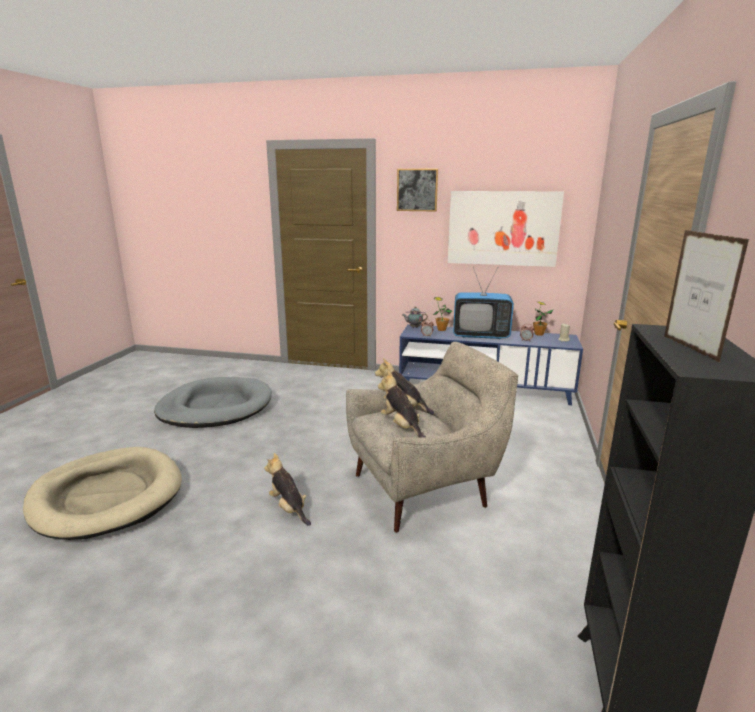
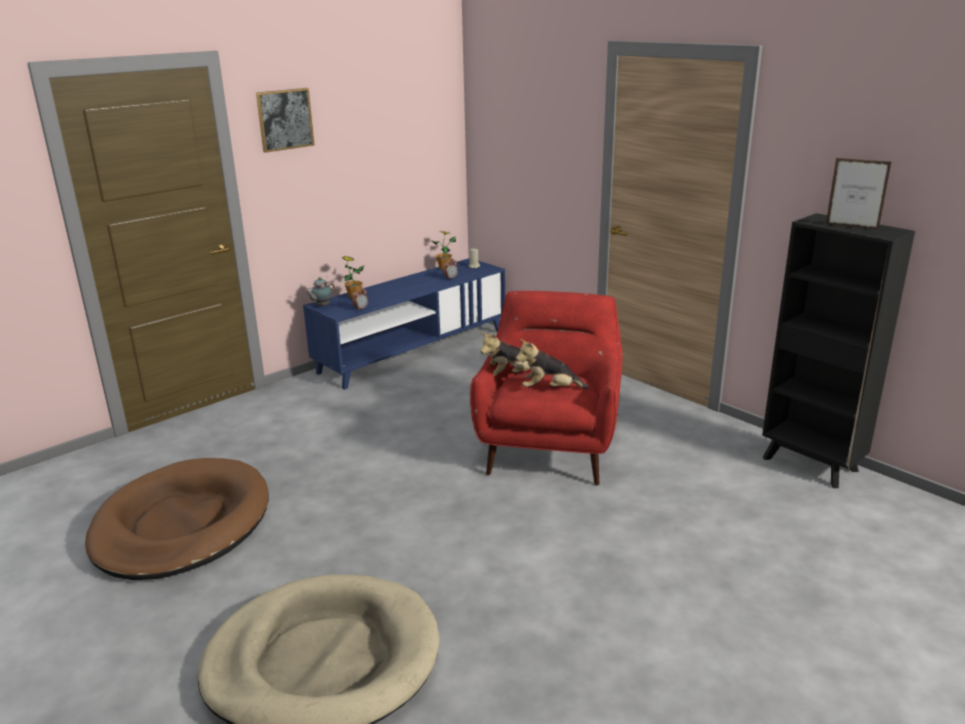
camera: 55 degrees left, 5 degrees up
grey dog bed [154,377,272,428] -> brown dog bed [85,458,269,580]
plush toy [264,453,311,526] -> none
beige armchair [346,342,518,533] -> red armchair [470,291,623,486]
picture [448,191,564,267] -> none
television [453,267,514,339] -> none

